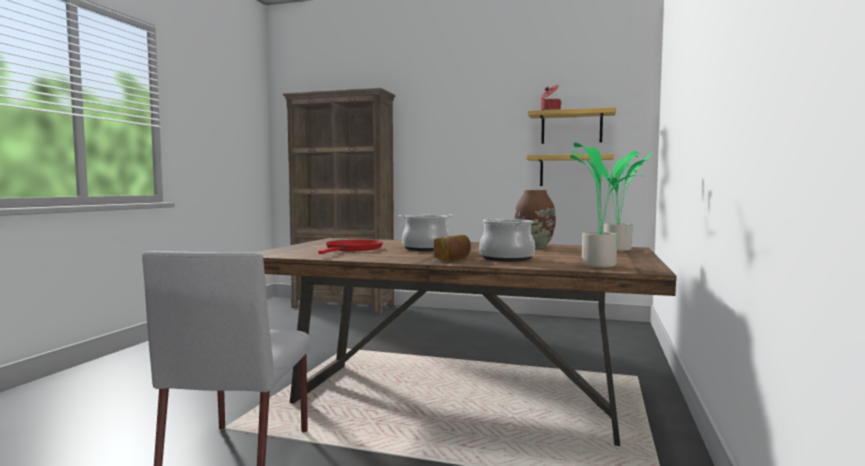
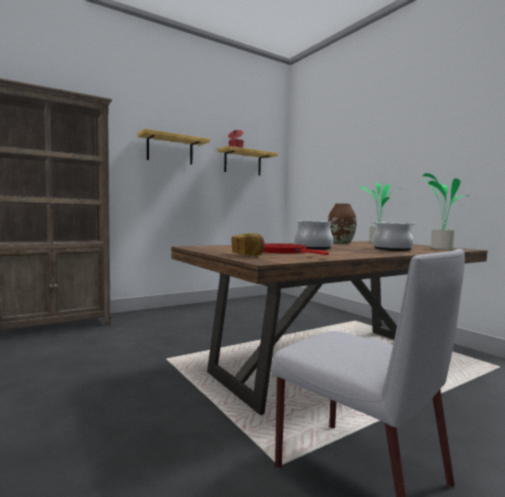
camera: 50 degrees left, 0 degrees up
bread [434,235,471,260] -> bread moved to [231,233,265,256]
shelf [527,154,614,186] -> shelf moved to [137,129,210,165]

